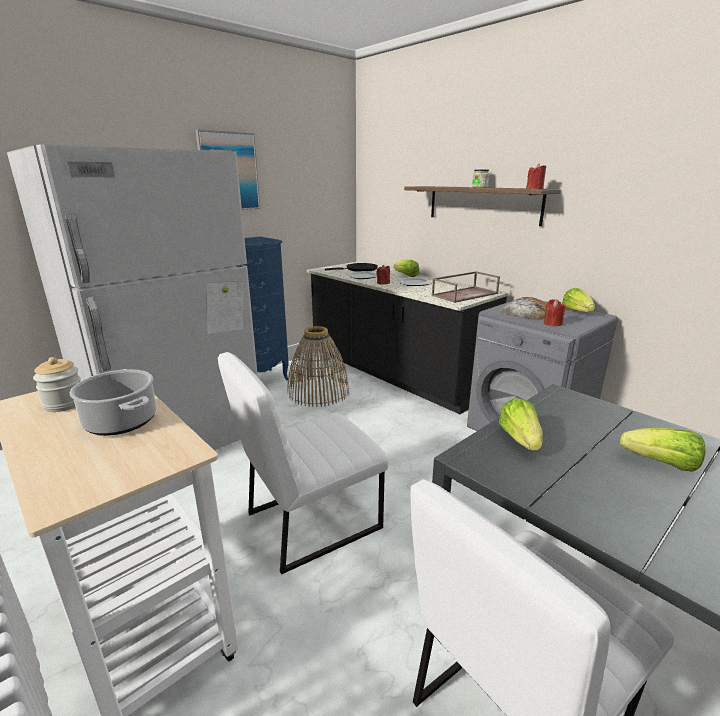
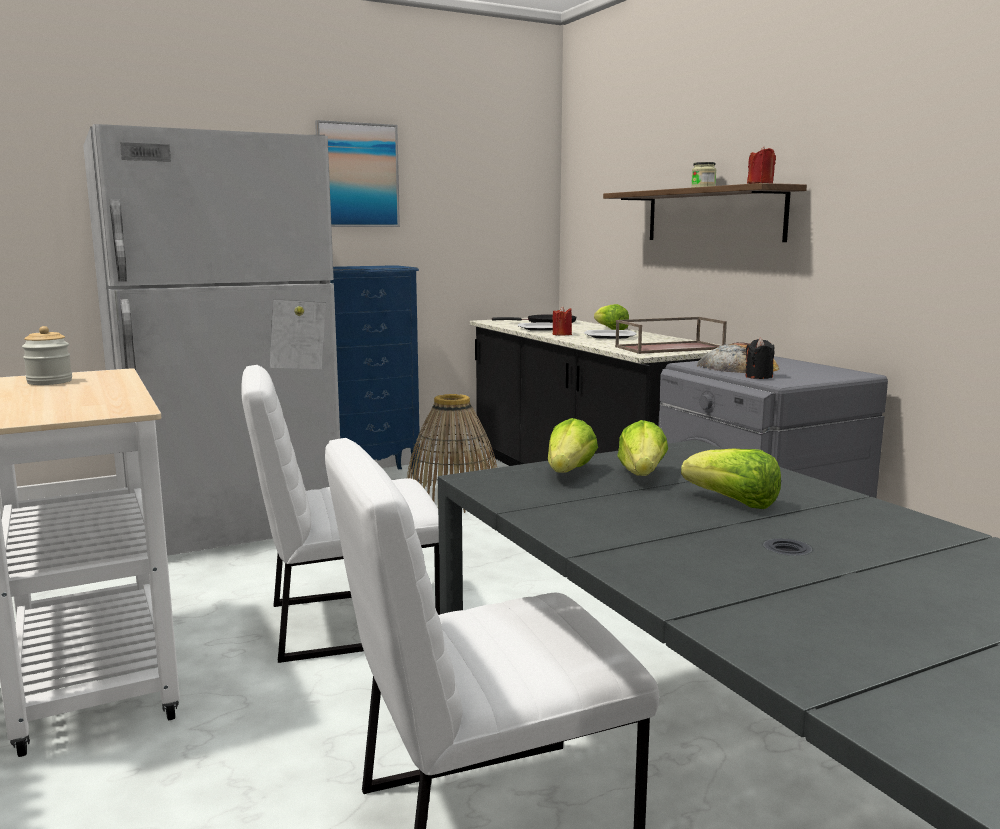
camera: 15 degrees right, 10 degrees down
cooking pot [70,369,157,436] -> none
red candle [544,299,565,326] -> black candle [745,338,774,379]
lettuce [562,288,595,312] -> lettuce moved to [617,420,668,476]

